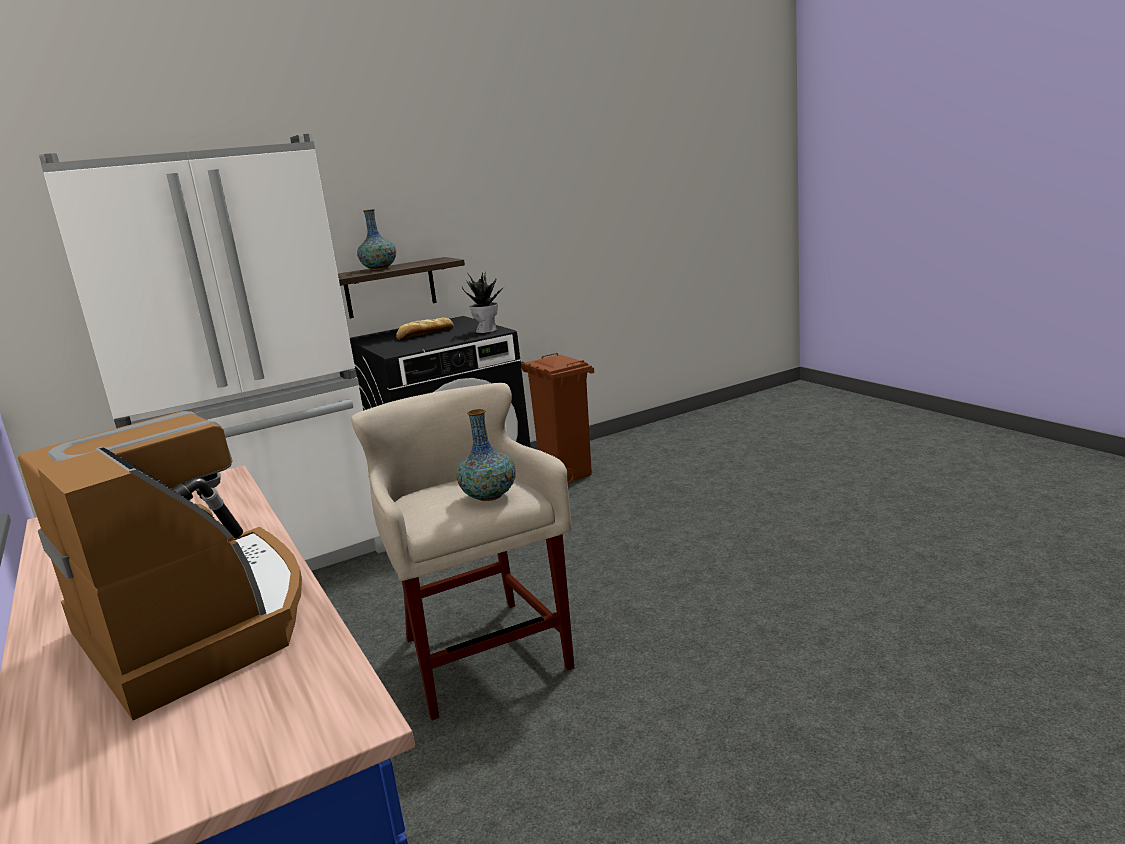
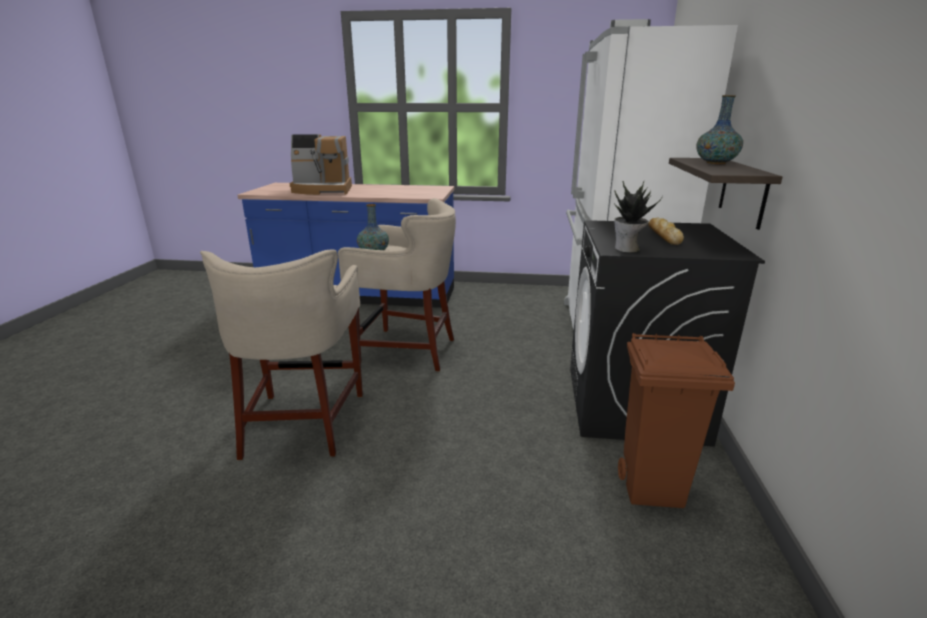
camera: 125 degrees right, 5 degrees up
none -> beige stool [200,249,363,460]

